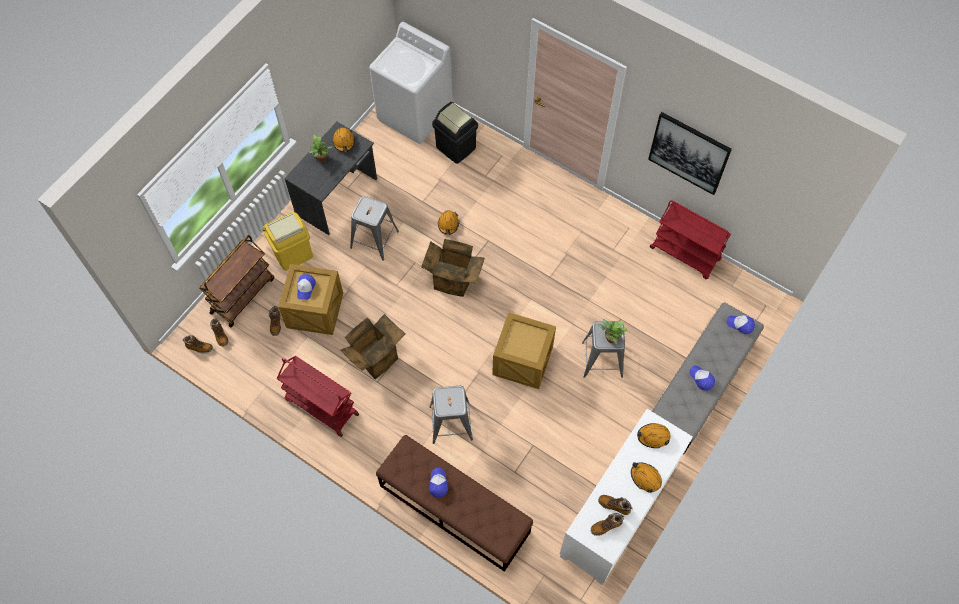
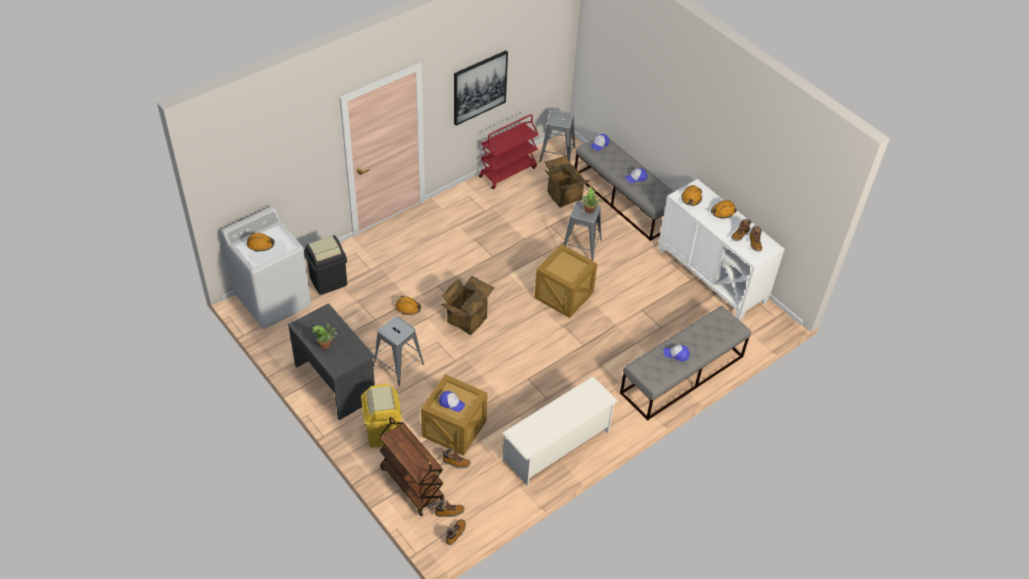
camera: 75 degrees left, 15 degrees down
red cart [277,356,359,437] -> white shoe rack [502,376,618,486]
orange hard hat [332,127,355,152] -> orange hard hat moved to [247,233,275,252]
cardboard box [341,314,406,379] -> cardboard box moved to [544,155,590,208]
brown bench [376,435,533,572] -> grey bench [620,306,751,421]
grey stool [430,386,473,444] -> grey stool moved to [539,110,575,162]

